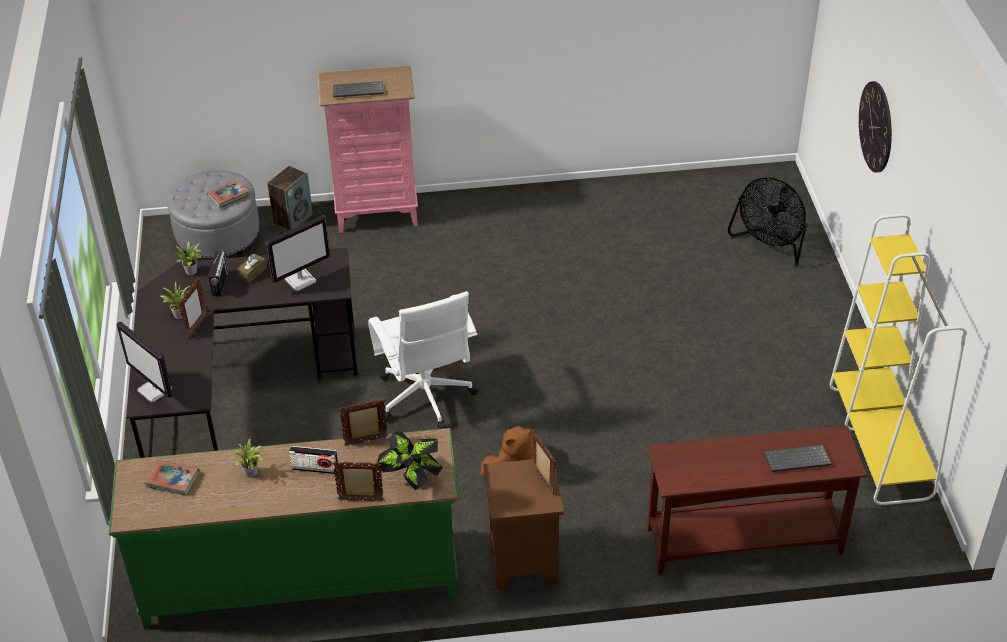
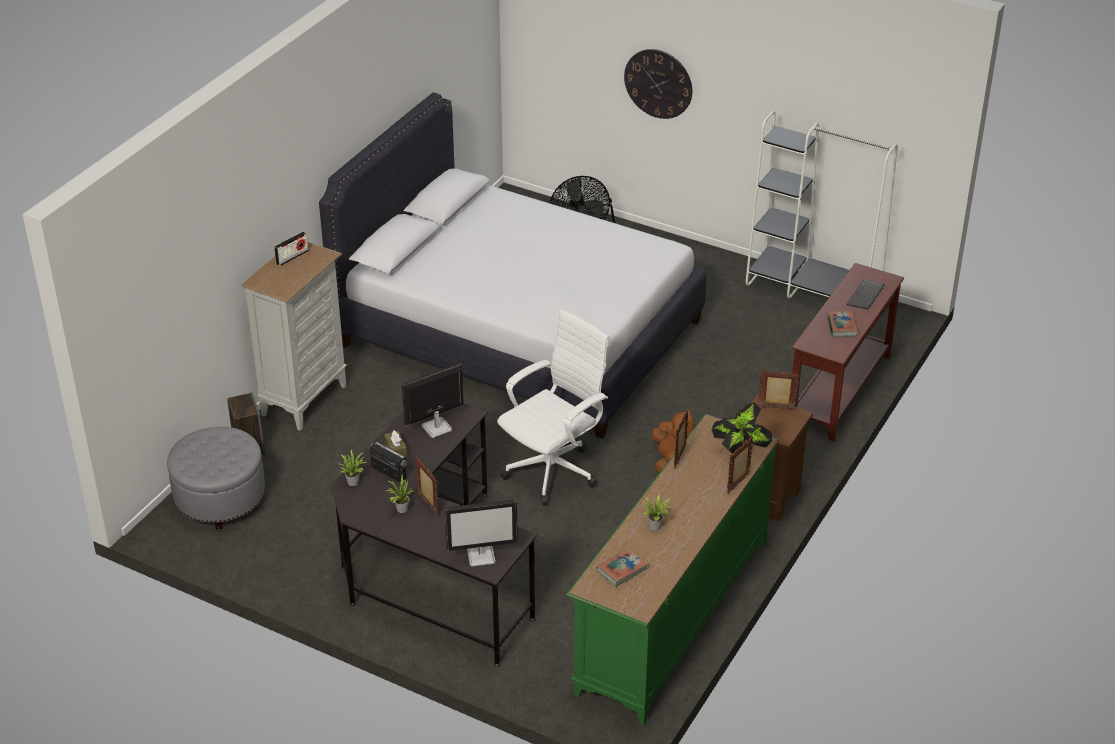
camera: 55 degrees left, 5 degrees down
book [207,180,249,208] -> book moved to [827,311,858,336]
monitor [265,215,330,291] -> monitor turned 120 degrees counterclockwise [402,363,463,438]
radio [289,446,338,474] -> radio moved to [274,231,309,266]
pink dresser [318,66,418,233] -> white dresser [241,242,347,431]
keyboard [333,81,384,98] -> none
white office chair [368,291,478,429] -> white office chair turned 60 degrees counterclockwise [497,309,609,505]
yellow clothes rack [829,214,967,505] -> black clothes rack [746,111,898,299]
none -> white bed [319,93,707,438]

